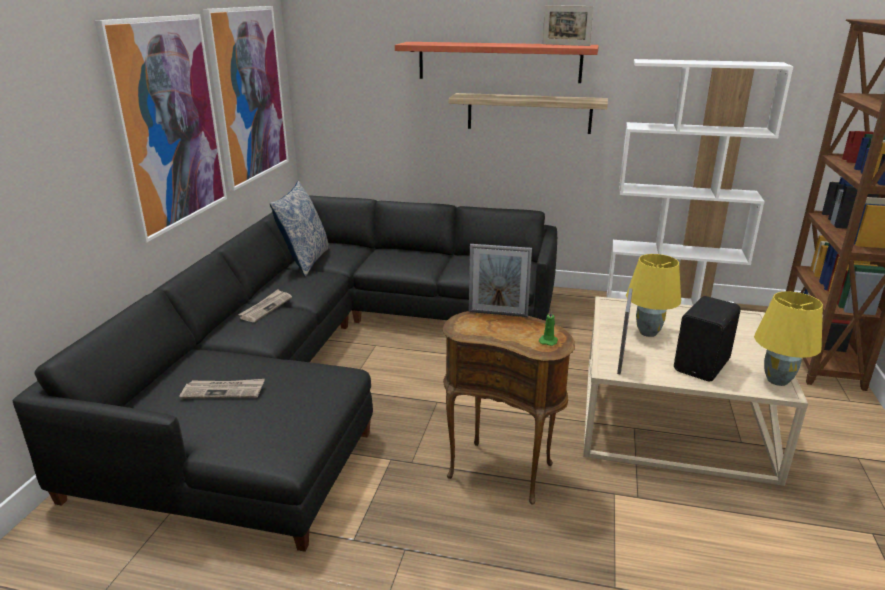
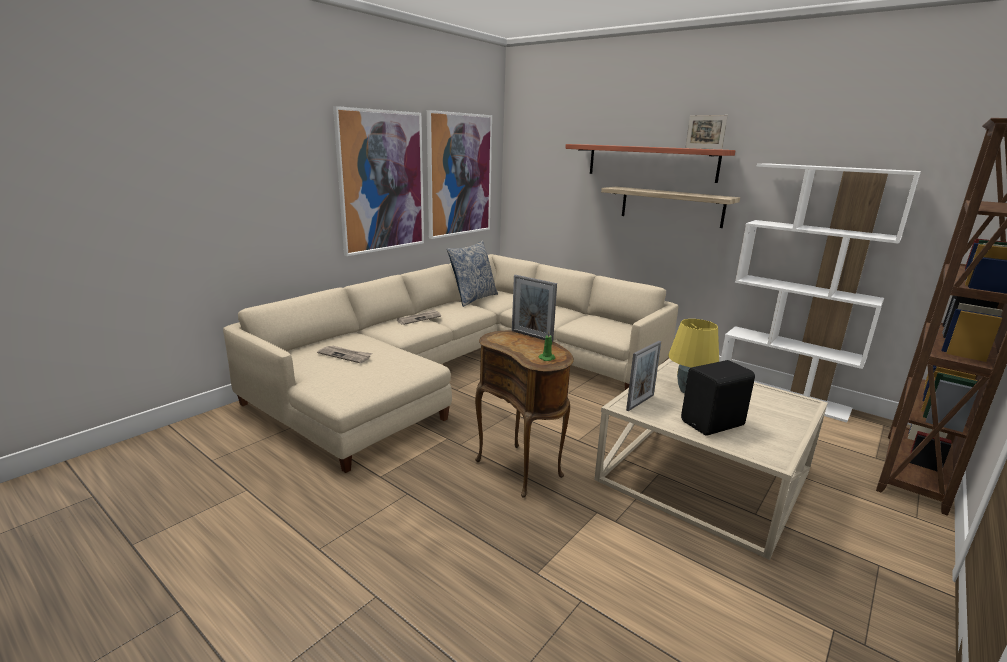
camera: 25 degrees right, 5 degrees down
black sofa [13,195,557,552] -> beige sofa [223,254,679,473]
yellow table lamp [754,291,823,386] -> none

